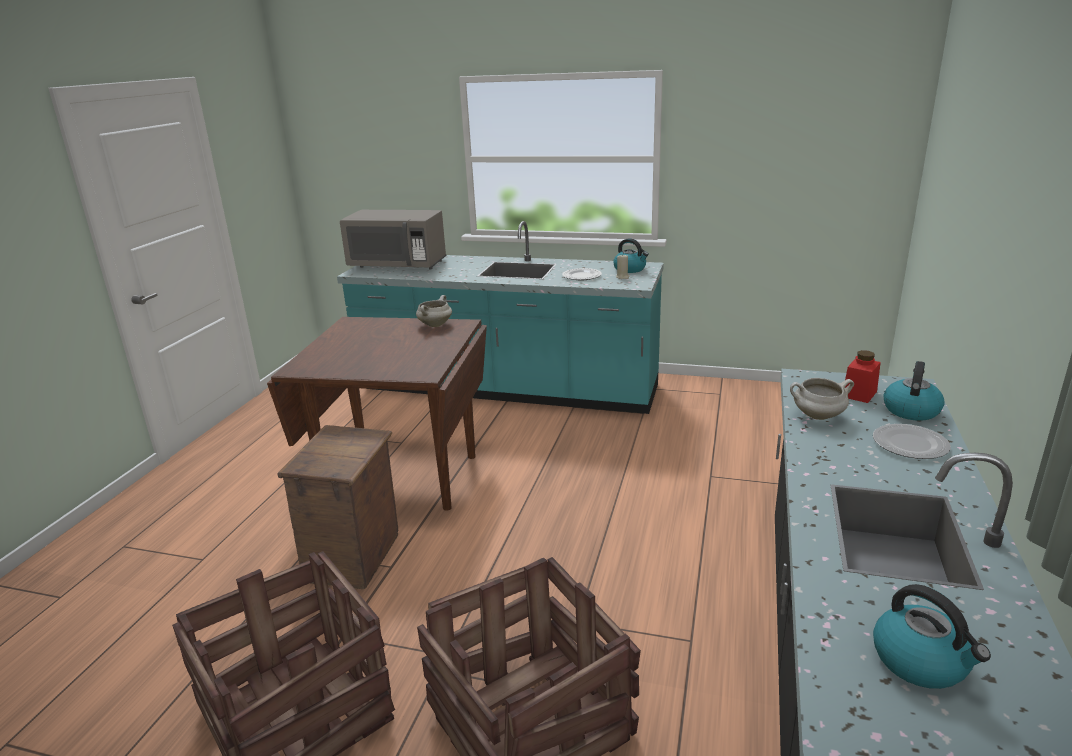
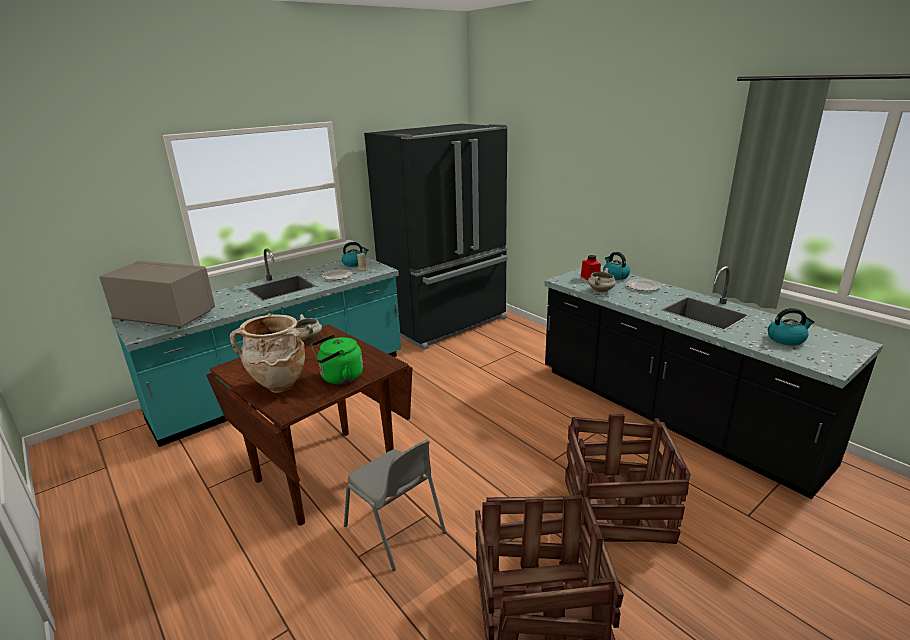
camera: 55 degrees left, 0 degrees up
crate [277,425,398,589] -> grey chair [344,439,446,571]
grey microwave [340,210,447,269] -> grey microwave turned 120 degrees counterclockwise [99,261,215,329]
none -> beige vase [230,313,305,393]
none -> green kettle [311,334,363,384]
none -> black fridge [364,124,508,350]

